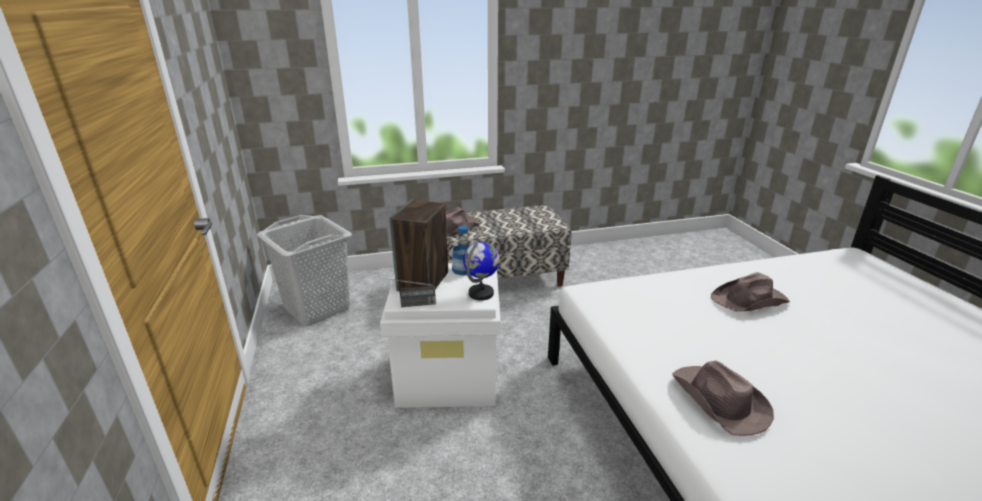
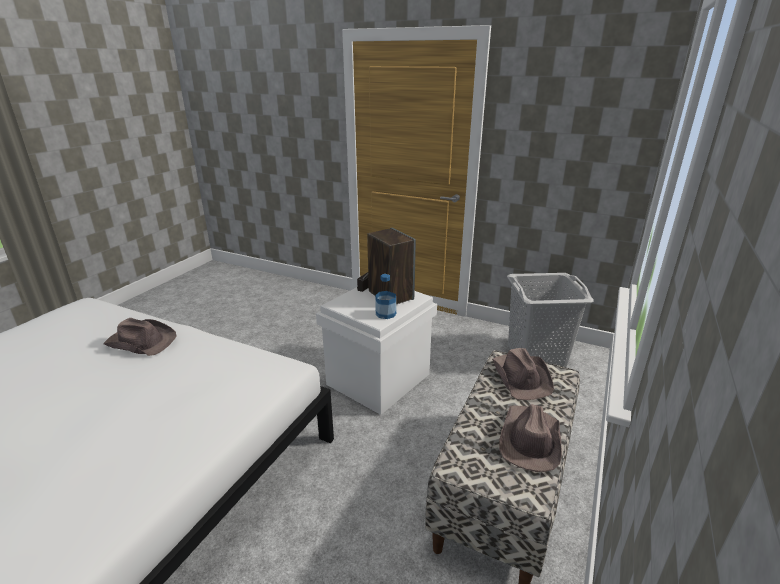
camera: 130 degrees right, 0 degrees up
globe [463,242,500,301] -> none
brown hat [711,272,790,312] -> brown hat moved to [499,404,562,472]

